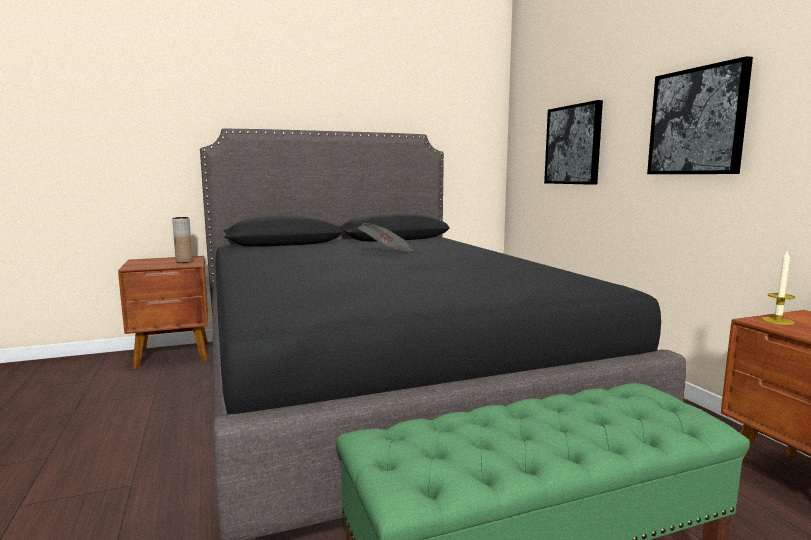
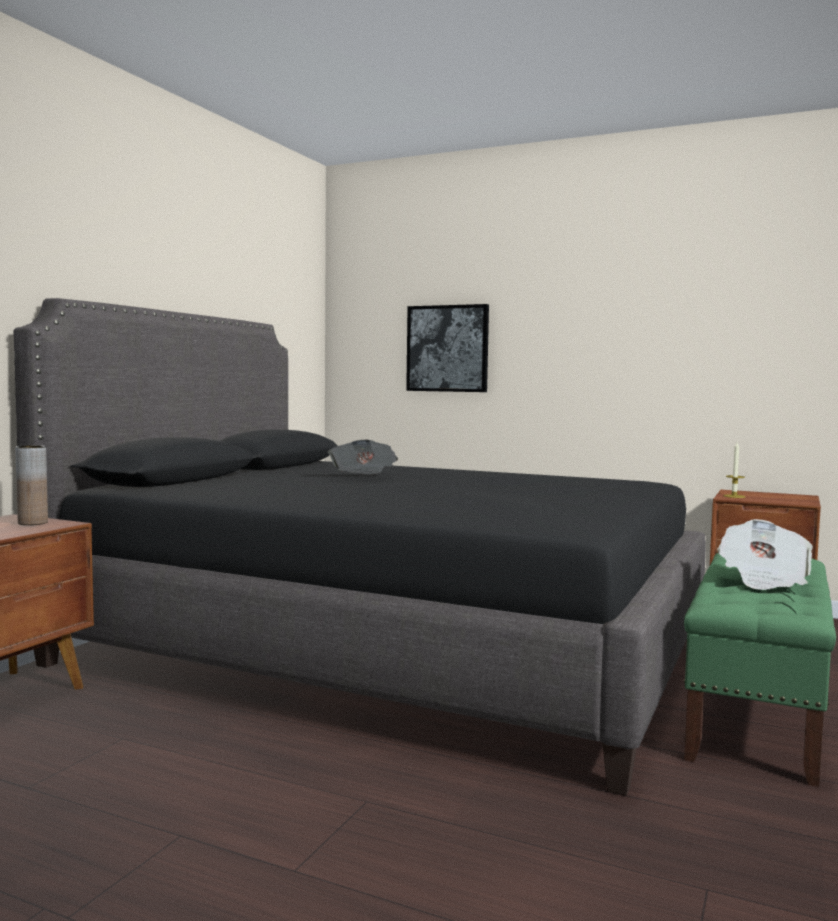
camera: 45 degrees left, 5 degrees down
picture [647,56,753,174] -> none
none -> newspaper [717,519,813,590]

